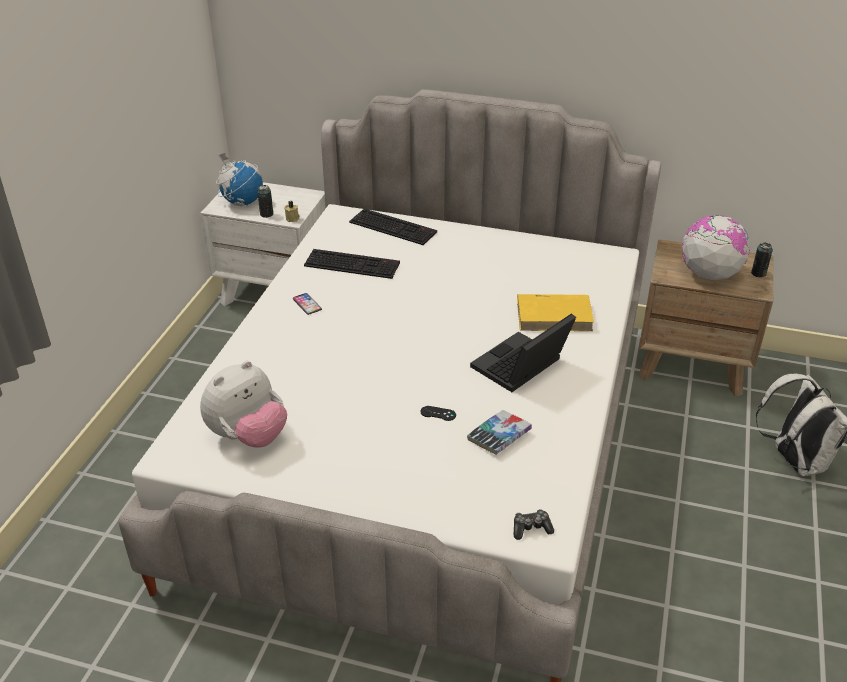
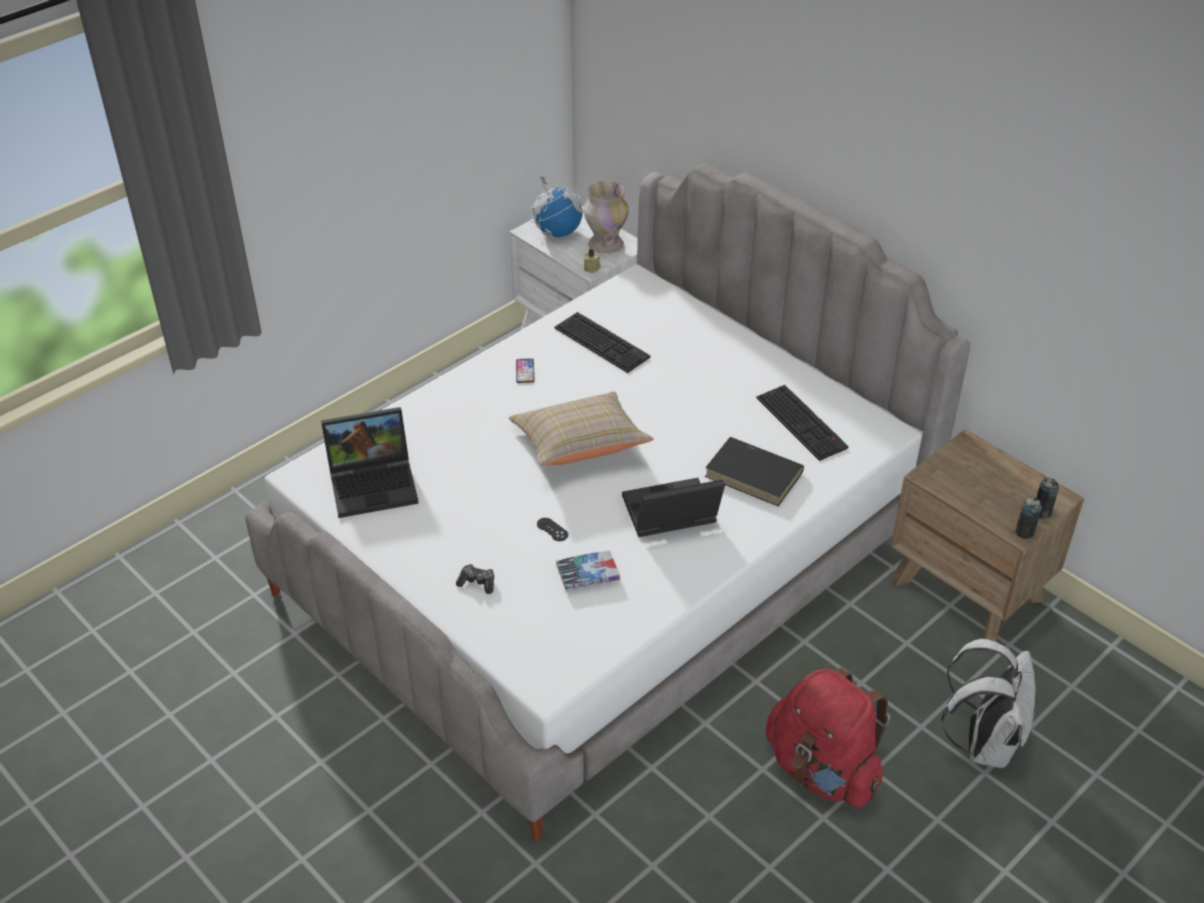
camera: 30 degrees right, 5 degrees up
plush toy [200,361,287,447] -> laptop [321,407,419,518]
can [257,185,273,218] -> can moved to [1015,498,1042,539]
keyboard [349,208,437,245] -> keyboard moved to [756,385,849,461]
game controller [514,509,554,540] -> game controller moved to [456,564,494,594]
yellow book [517,294,594,331] -> black book [705,437,804,506]
globe [682,215,750,281] -> none
none -> beige pillow [509,392,654,466]
none -> vase [584,181,629,254]
none -> red backpack [766,668,890,807]

